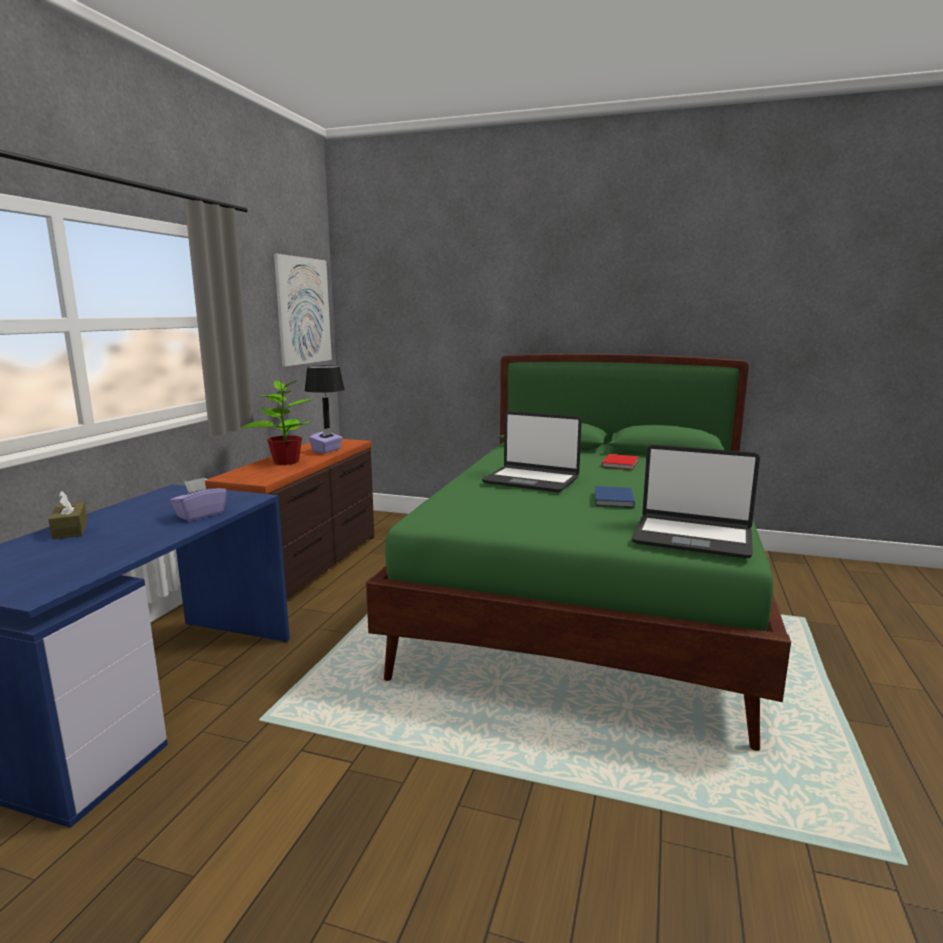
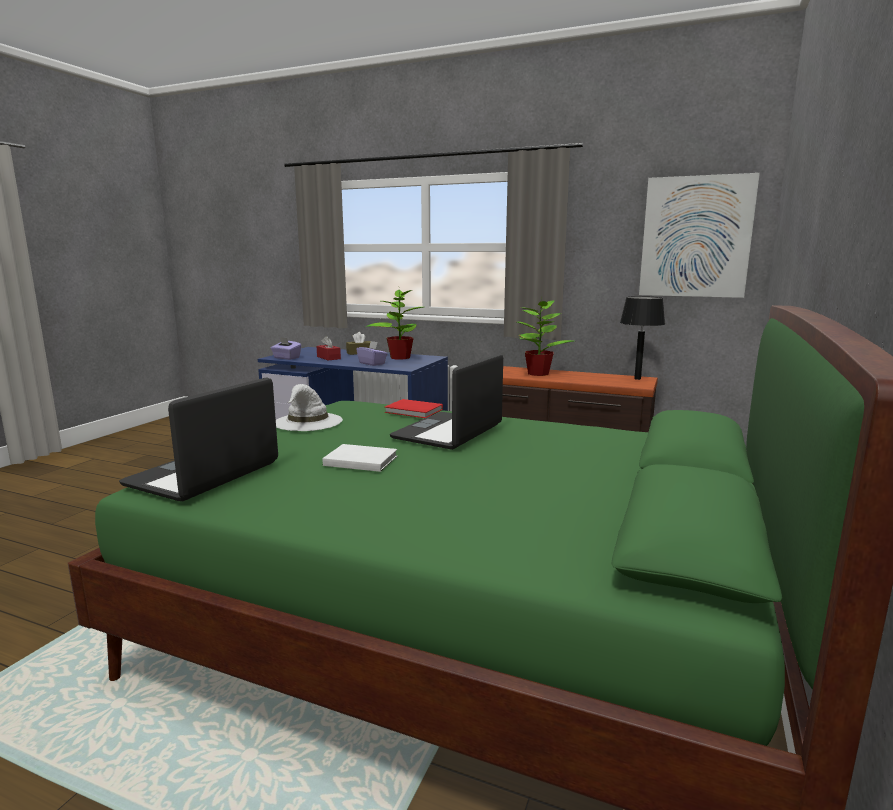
camera: 95 degrees right, 0 degrees up
purple tissue box [309,427,343,454] -> purple tissue box moved to [271,337,301,360]
blue book [595,486,635,508] -> white book [322,444,397,472]
red book [602,454,638,470] -> red book moved to [385,399,443,418]
none -> white hat [276,384,343,431]
none -> red tissue box [317,336,341,361]
none -> potted plant [366,290,423,360]

